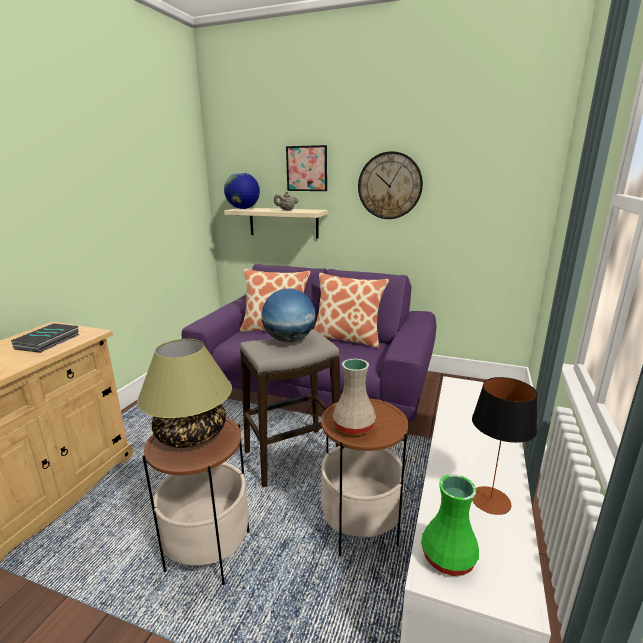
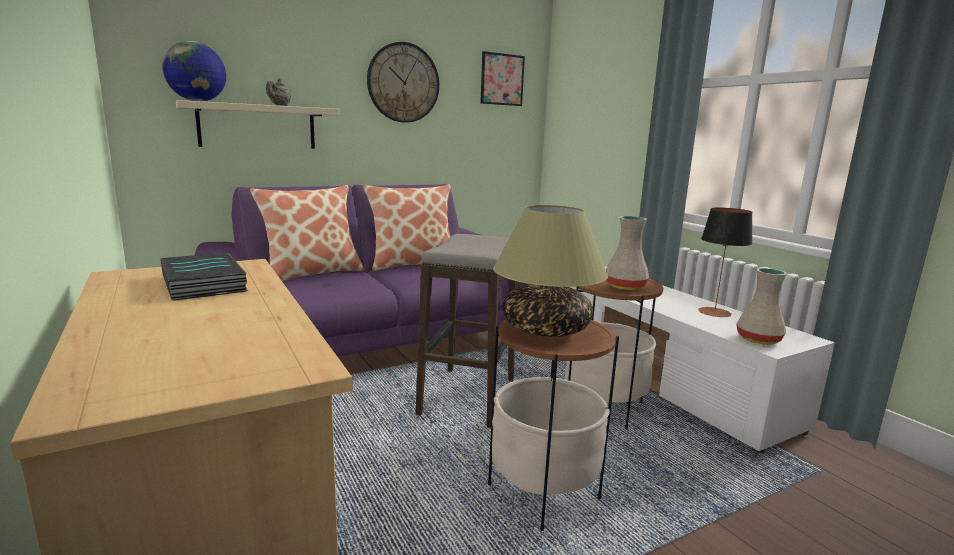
camera: 50 degrees left, 5 degrees down
globe [262,288,315,343] -> none
picture [286,145,327,191] -> picture moved to [480,51,525,106]
green vase [421,474,479,576] -> beige vase [737,268,787,345]

